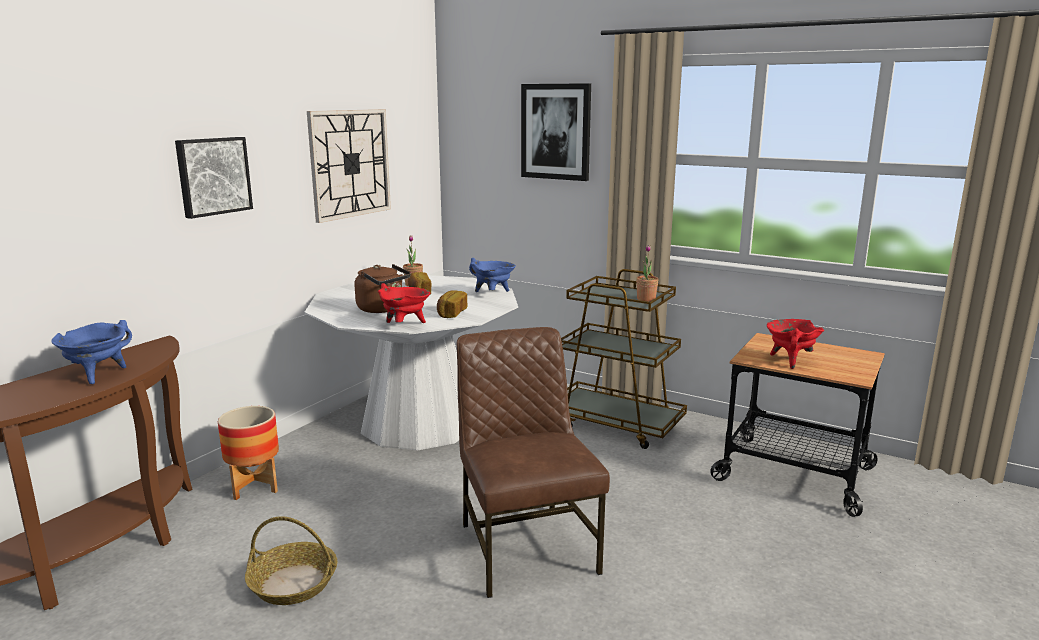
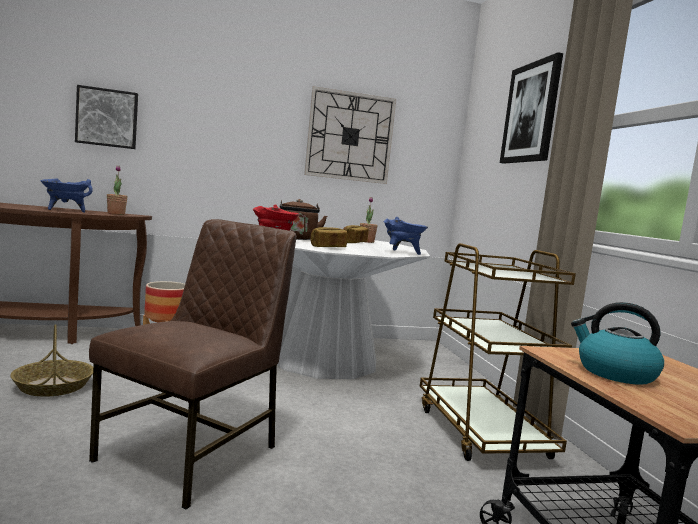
camera: 45 degrees right, 10 degrees down
picture [175,137,253,219] -> picture moved to [75,85,138,149]
potted plant [636,245,658,302] -> potted plant moved to [107,166,128,215]
red cooking pot [767,319,824,369] -> kettle [571,302,664,385]

